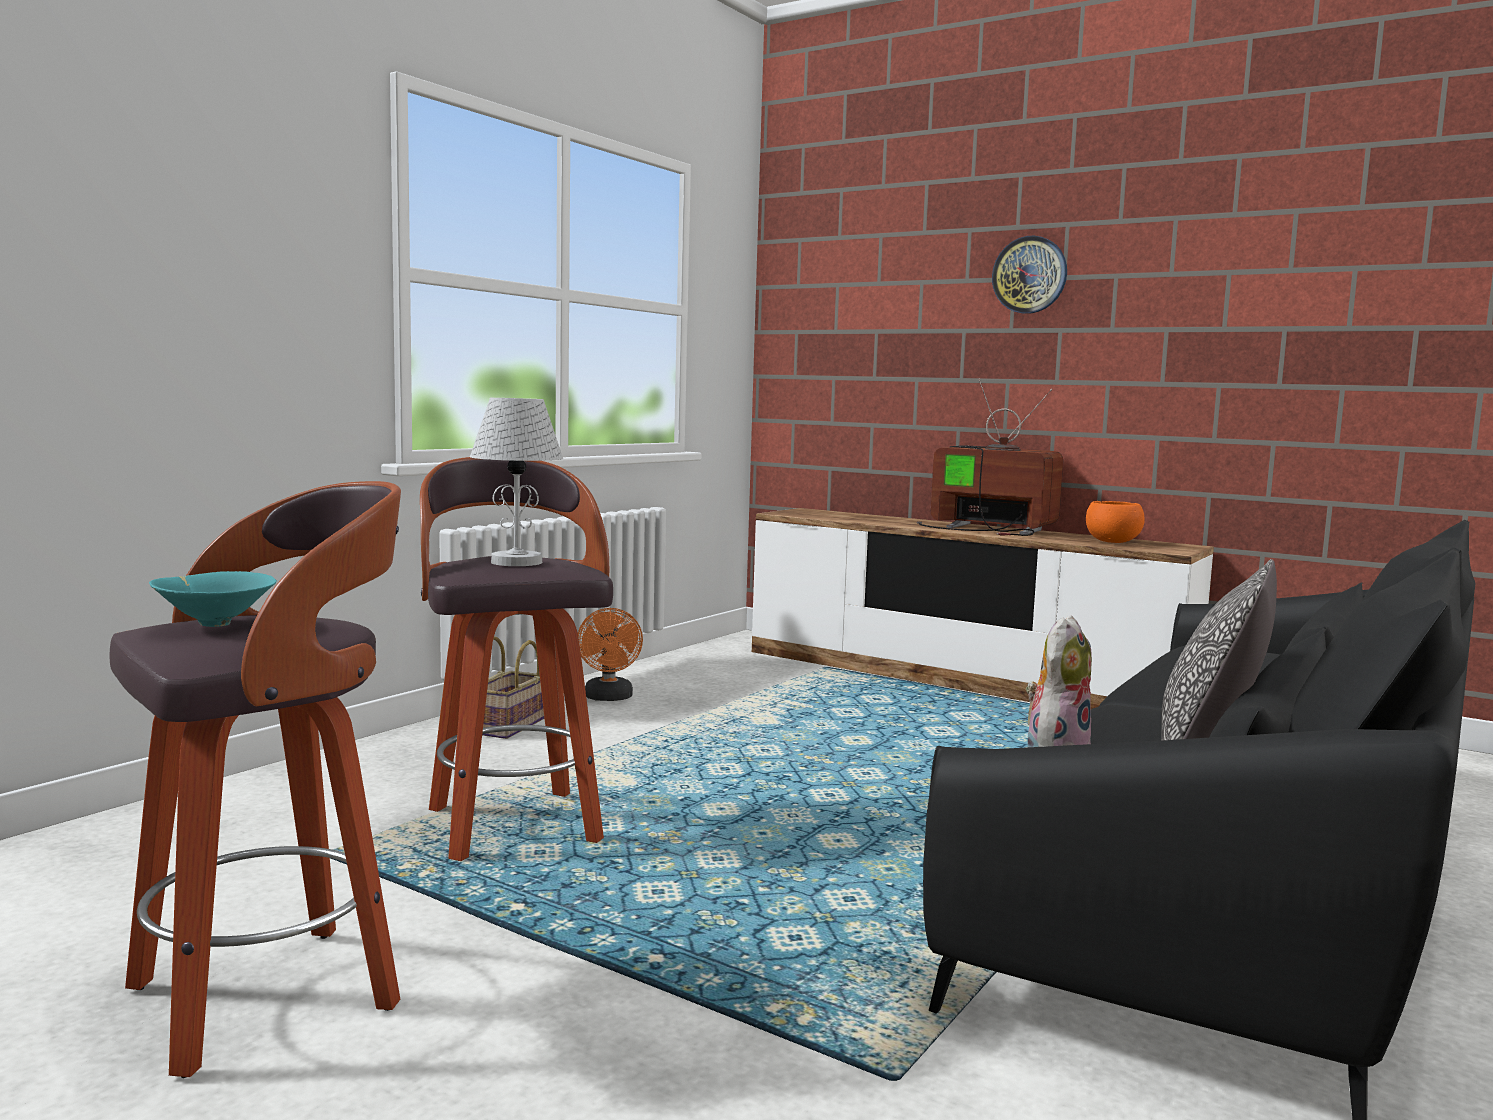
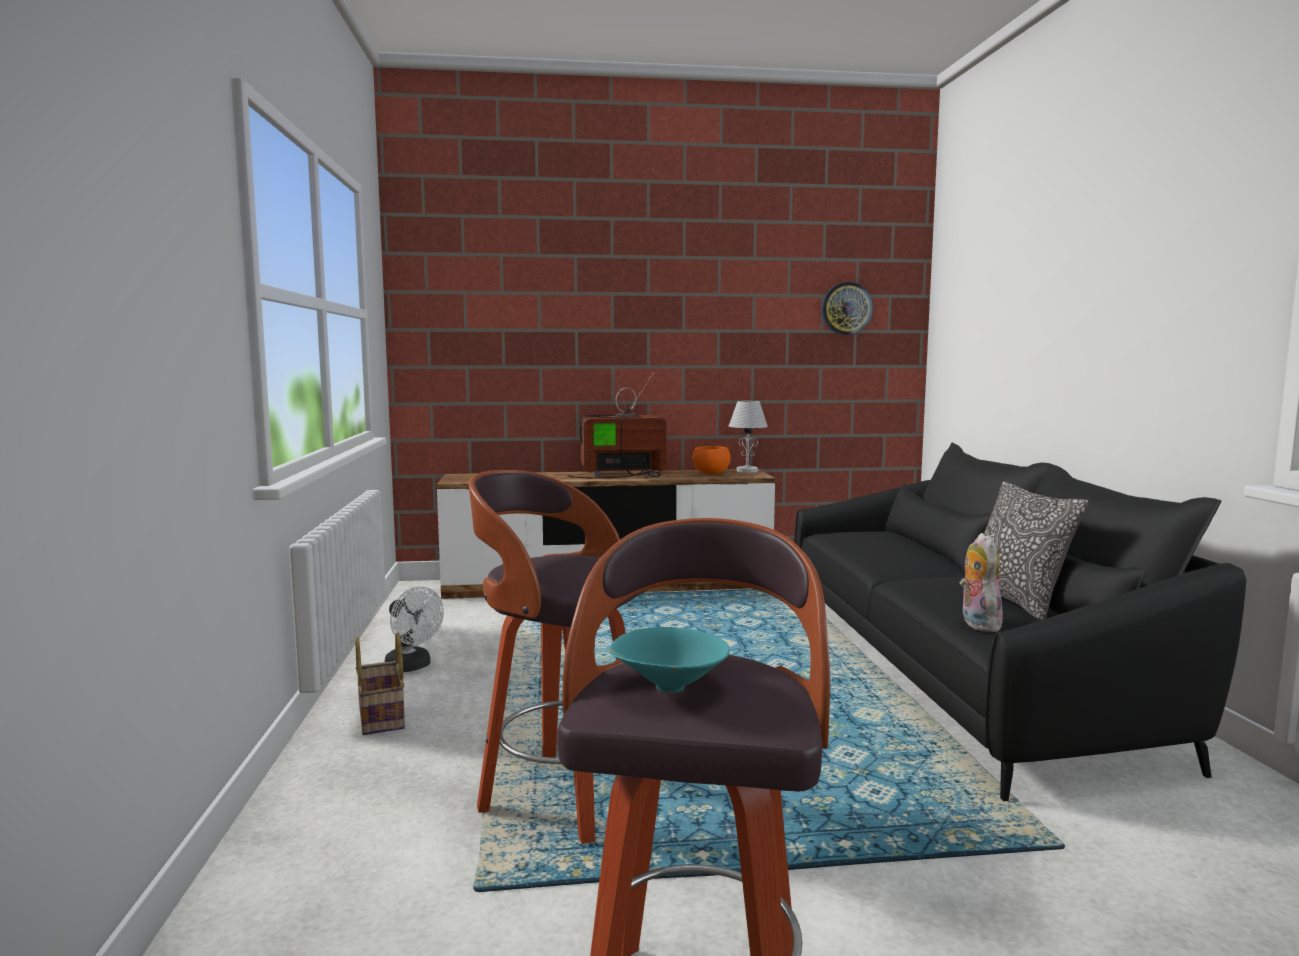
camera: 40 degrees left, 0 degrees up
white table lamp [470,398,563,566] -> white table lamp moved to [729,401,768,473]
orange fan [578,608,643,701] -> white fan [385,587,444,672]
wall clock [992,236,1067,314] -> wall clock moved to [822,282,873,335]

